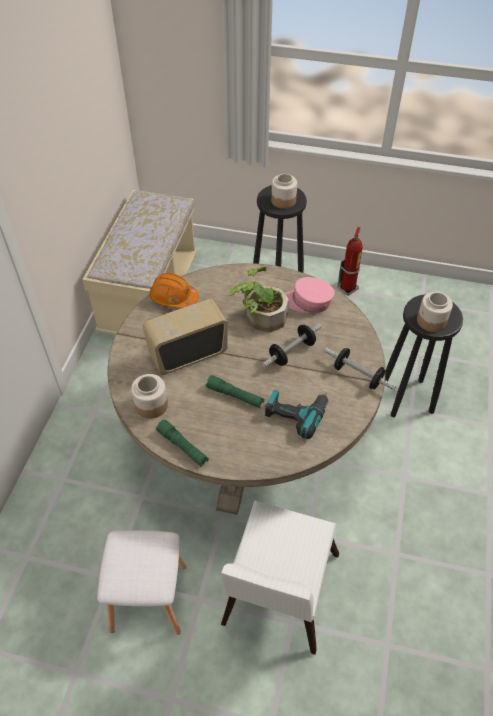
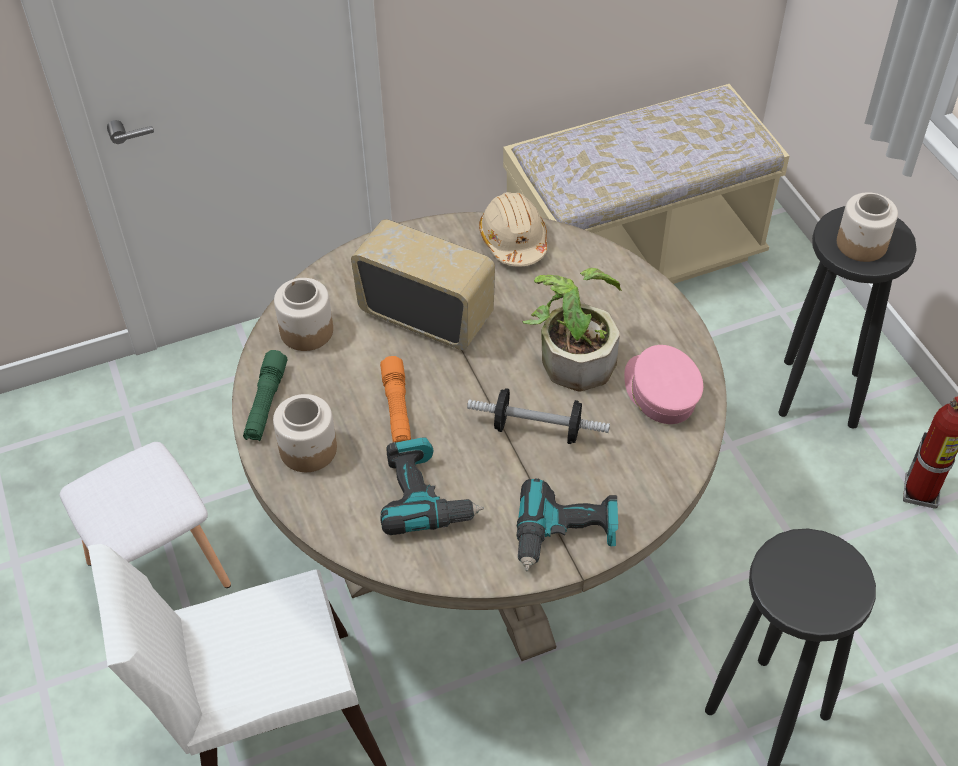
camera: 55 degrees right, 0 degrees up
orange hard hat [149,273,199,308] -> beige hard hat [479,192,547,267]
green flashlight [206,375,264,408] -> orange flashlight [380,356,411,442]
dumbbell [325,348,396,390] -> power drill [516,478,618,571]
jar [417,292,453,332] -> jar moved to [273,394,337,472]

